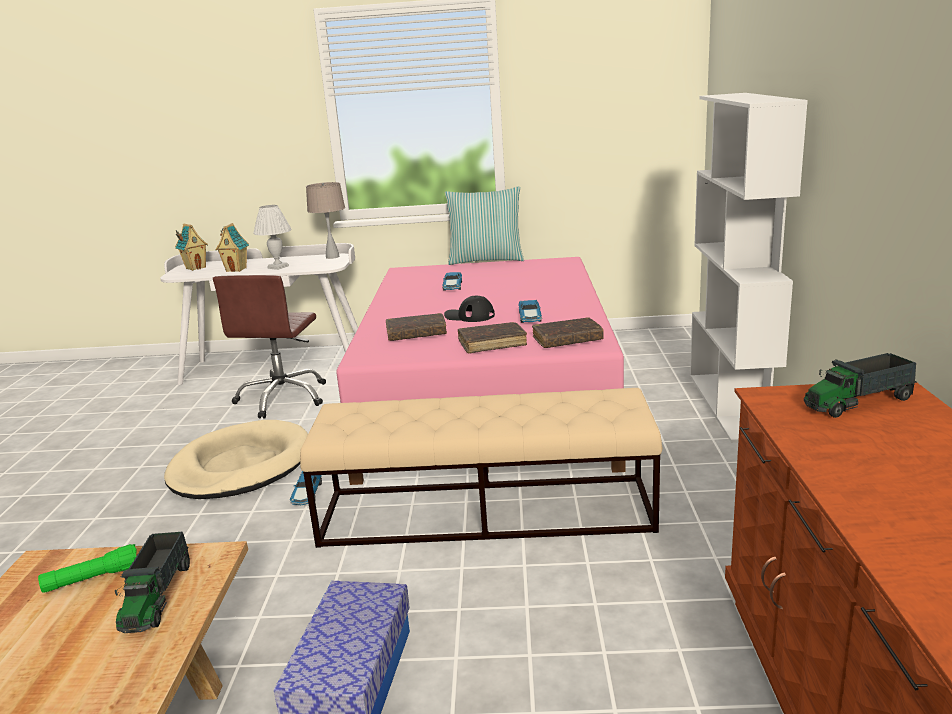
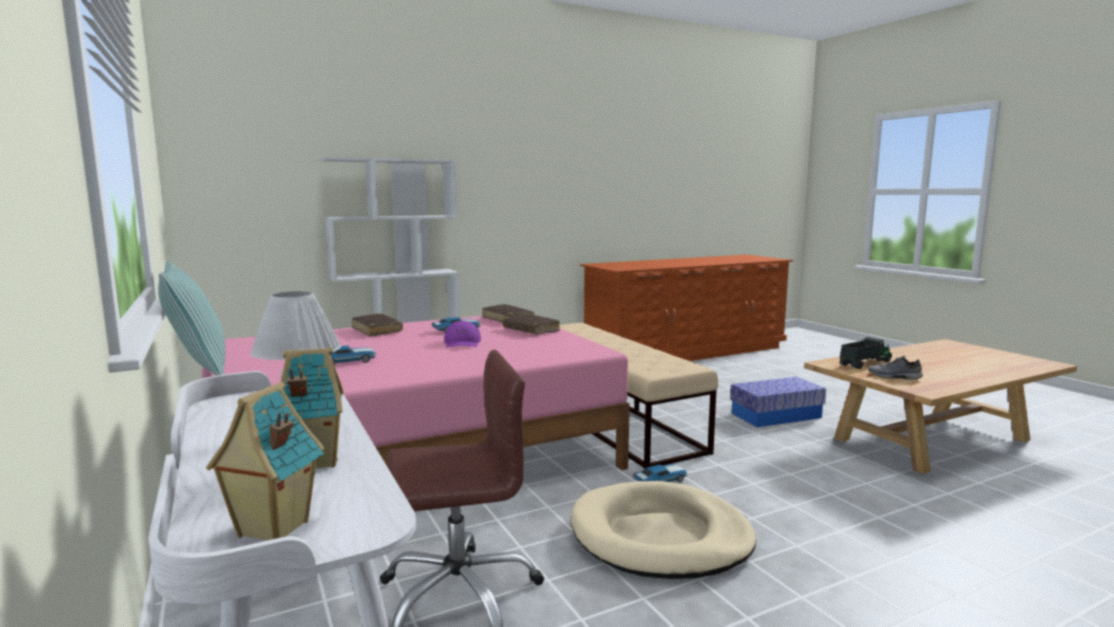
camera: 120 degrees left, 10 degrees down
green flashlight [38,544,137,593] -> grey shoe [868,356,923,380]
beige table lamp [306,182,345,259] -> none
brown book [386,313,447,341] -> brown book moved to [352,314,403,337]
black cap [444,296,495,322] -> purple cap [444,321,481,347]
toy truck [804,353,917,418] -> none

